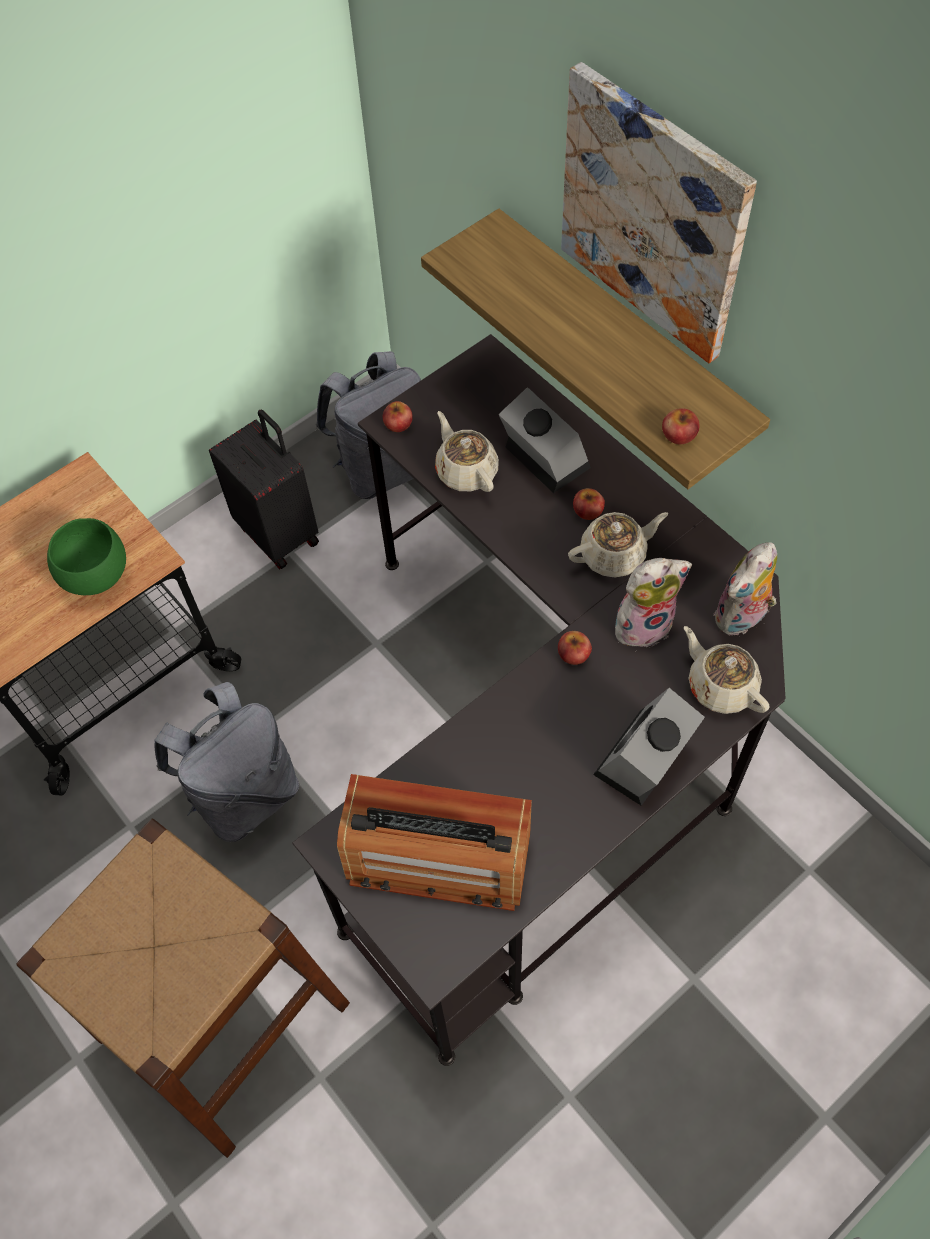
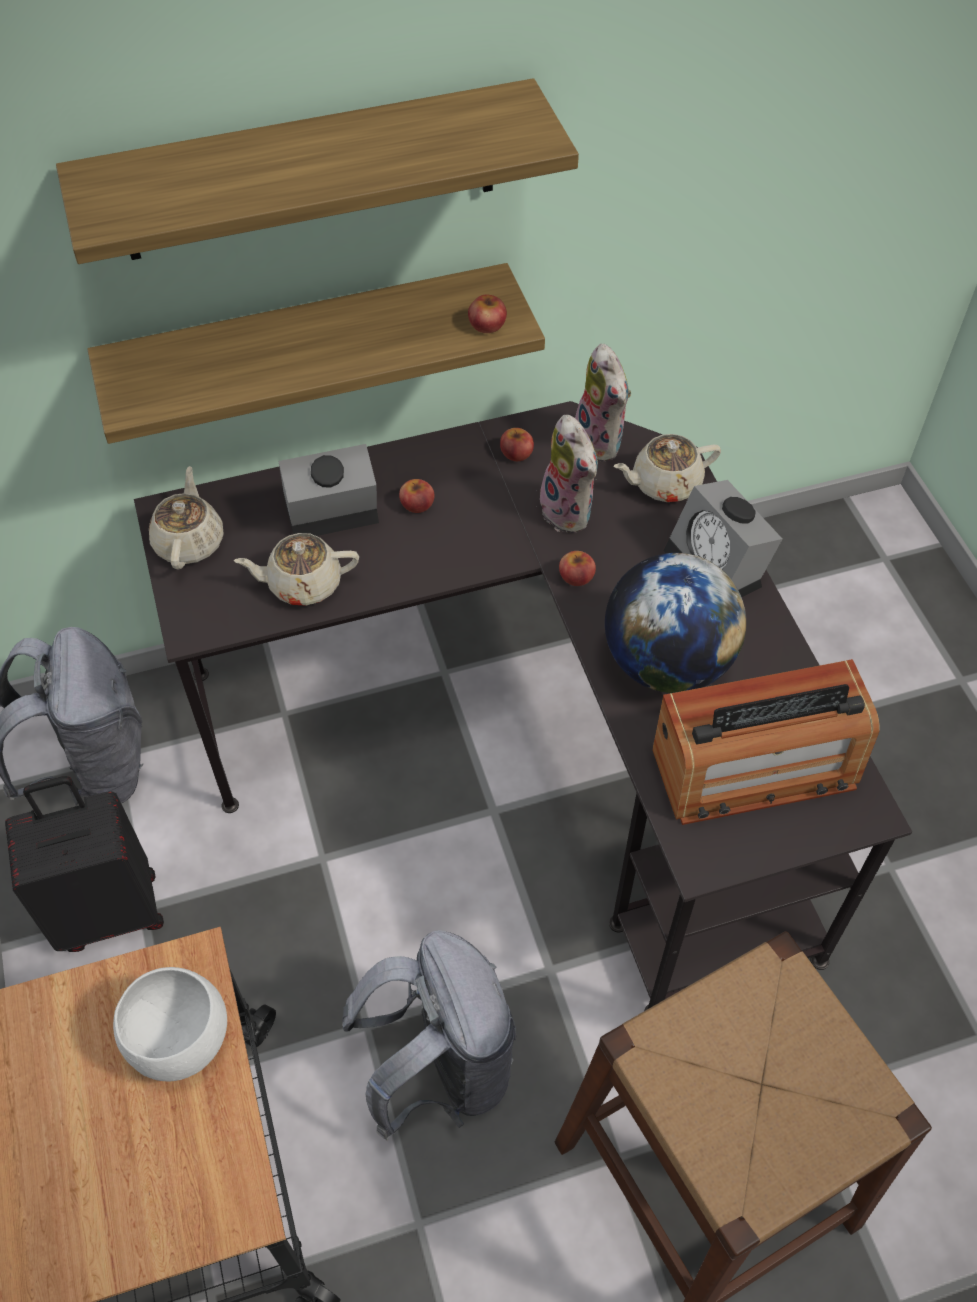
camera: 70 degrees left, 5 degrees down
green bowl [47,518,126,595] -> white bowl [113,967,227,1082]
radio [337,774,532,911] -> radio turned 45 degrees clockwise [652,659,880,825]
apple [382,401,413,432] -> apple moved to [500,428,534,461]
picture [561,62,757,363] -> shelf [56,78,579,264]
beige teapot [568,512,668,577] -> beige teapot moved to [149,466,223,569]
plush toy [615,558,692,648] -> plush toy turned 150 degrees clockwise [535,415,598,533]
none -> globe [605,553,746,693]

